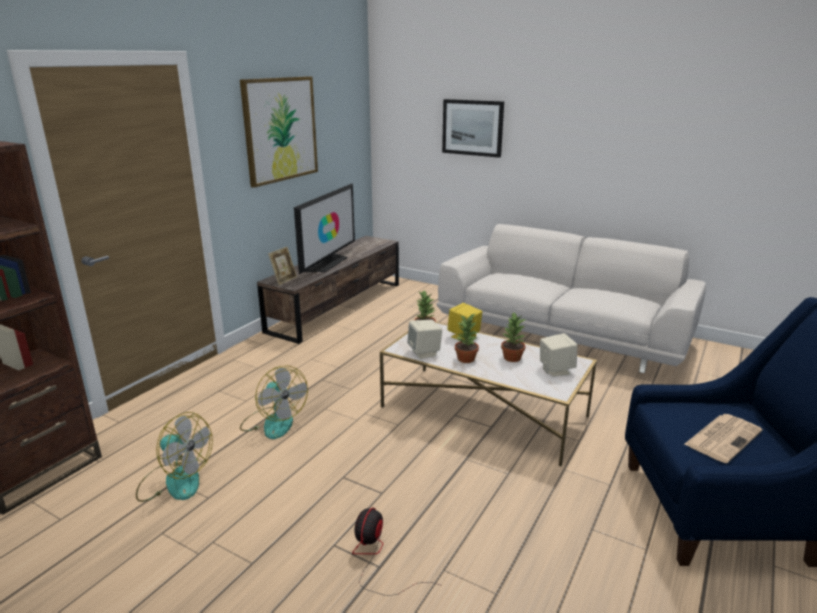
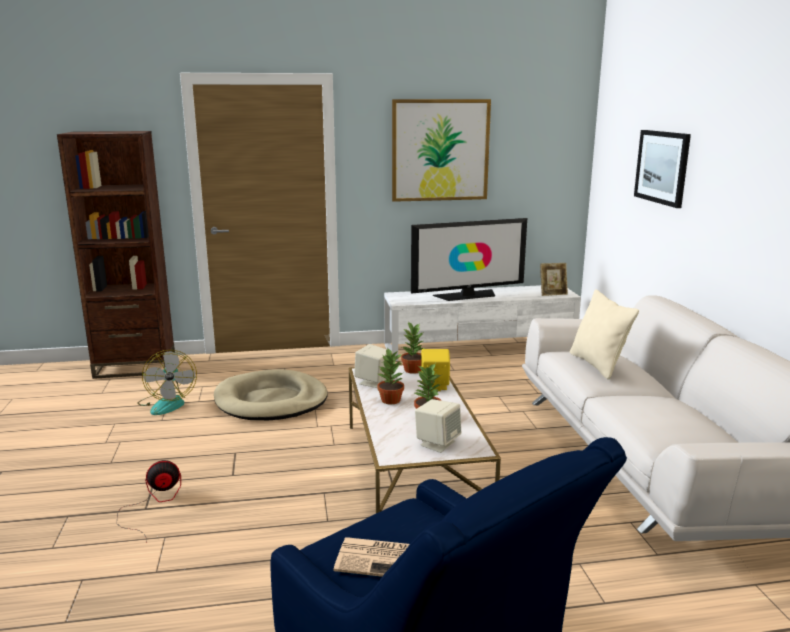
camera: 50 degrees right, 5 degrees down
fan [240,366,308,439] -> beige dog bed [214,369,328,420]
brown tv stand [257,236,399,344] -> white tv stand [384,285,581,361]
picture frame [268,247,297,285] -> picture frame moved to [540,263,568,296]
none -> beige pillow [570,289,639,380]

